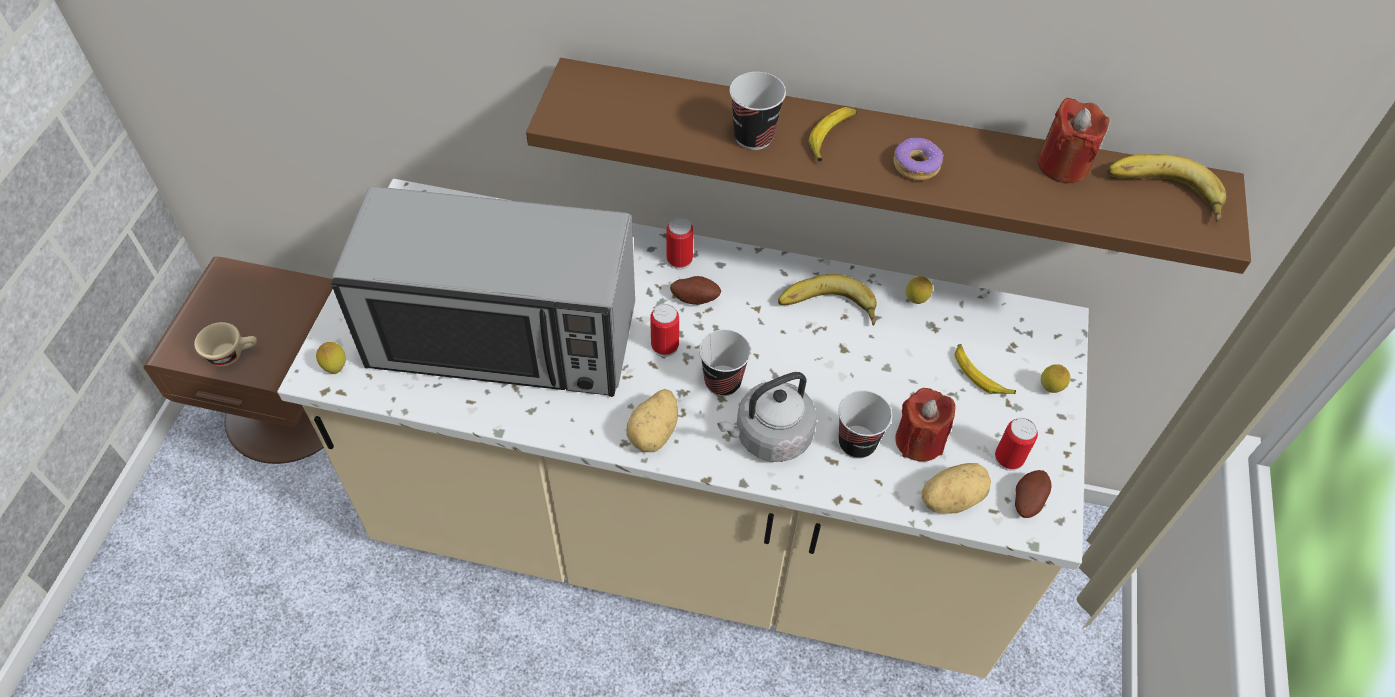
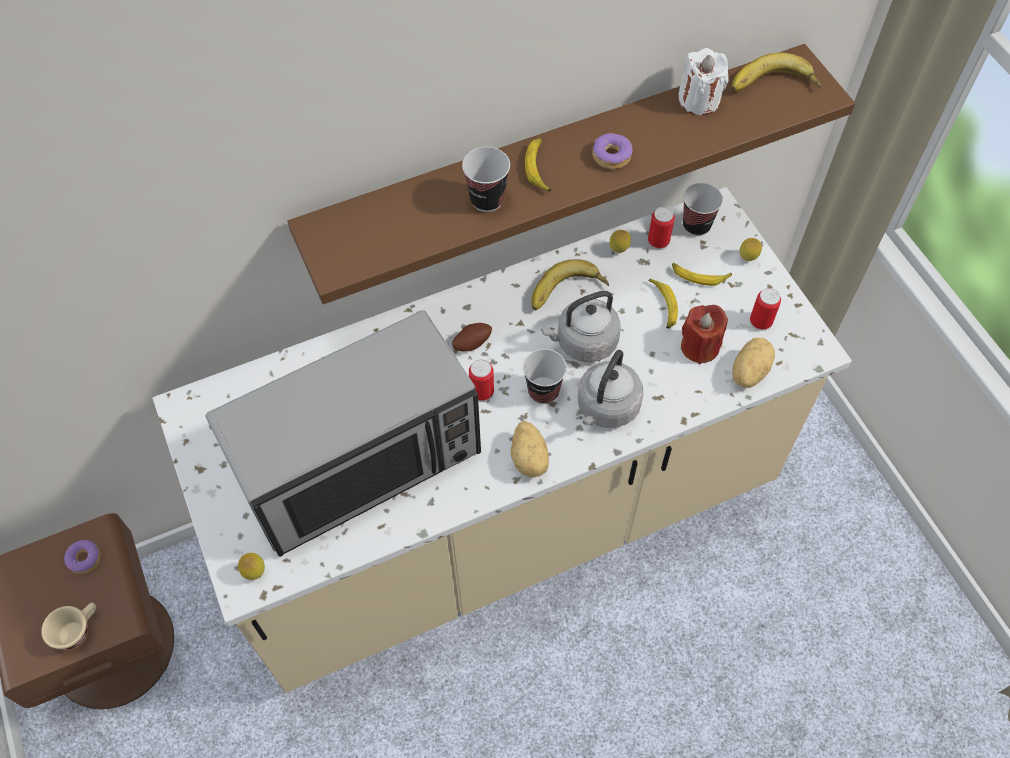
camera: 35 degrees left, 5 degrees up
can [666,217,694,270] -> can moved to [648,207,675,250]
cup [838,390,892,459] -> cup moved to [683,183,723,236]
potato [1015,470,1052,518] -> none
red candle [1038,97,1109,183] -> white candle [678,48,729,115]
none -> donut [64,540,101,574]
none -> grey kettle [541,291,621,362]
none -> banana [649,278,678,329]

